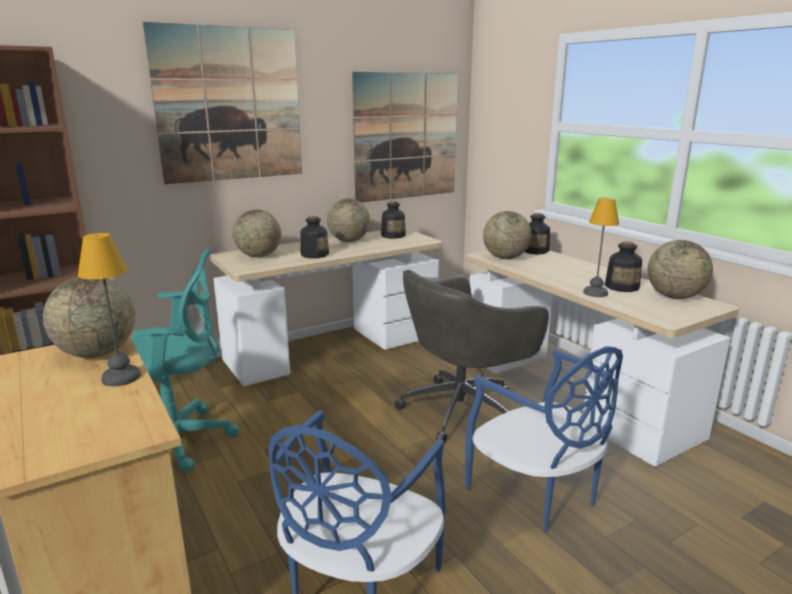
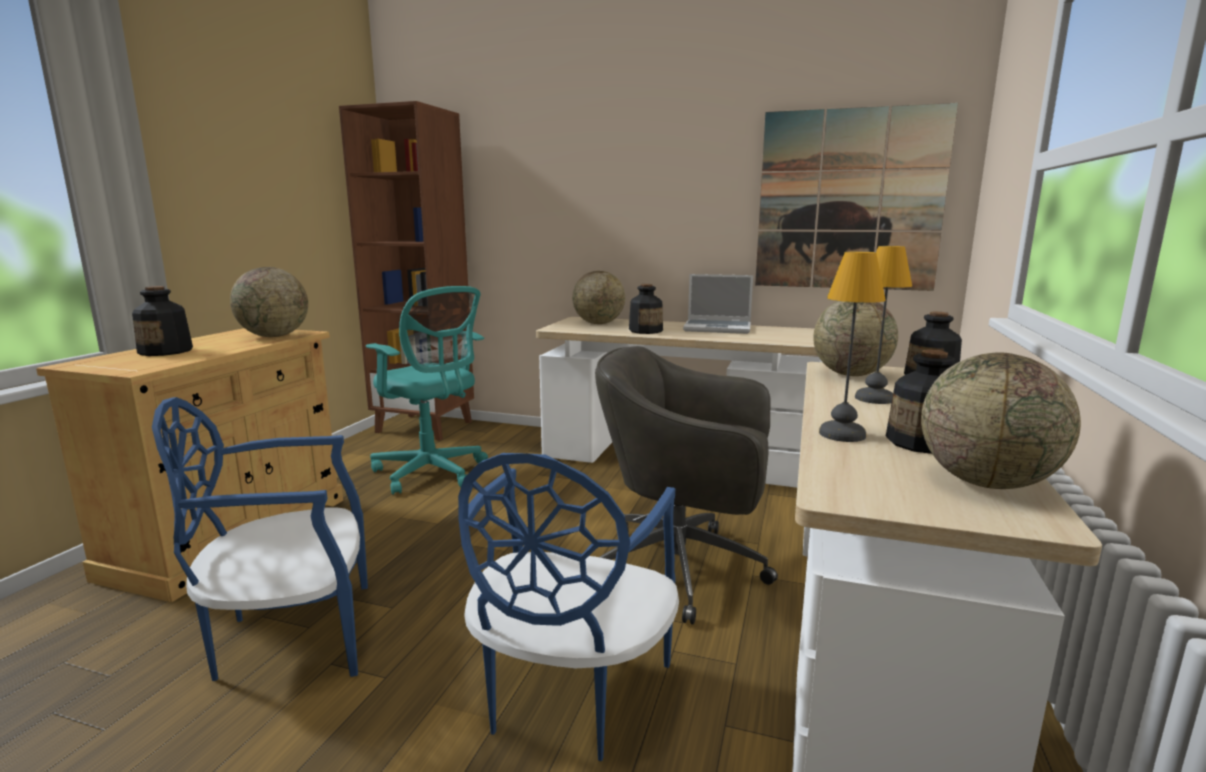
camera: 50 degrees right, 5 degrees down
table lamp [78,233,141,386] -> table lamp moved to [855,246,912,404]
picture [143,22,302,184] -> none
globe [327,198,370,242] -> laptop [683,274,753,334]
bottle [381,201,406,239] -> bottle moved to [132,286,193,356]

